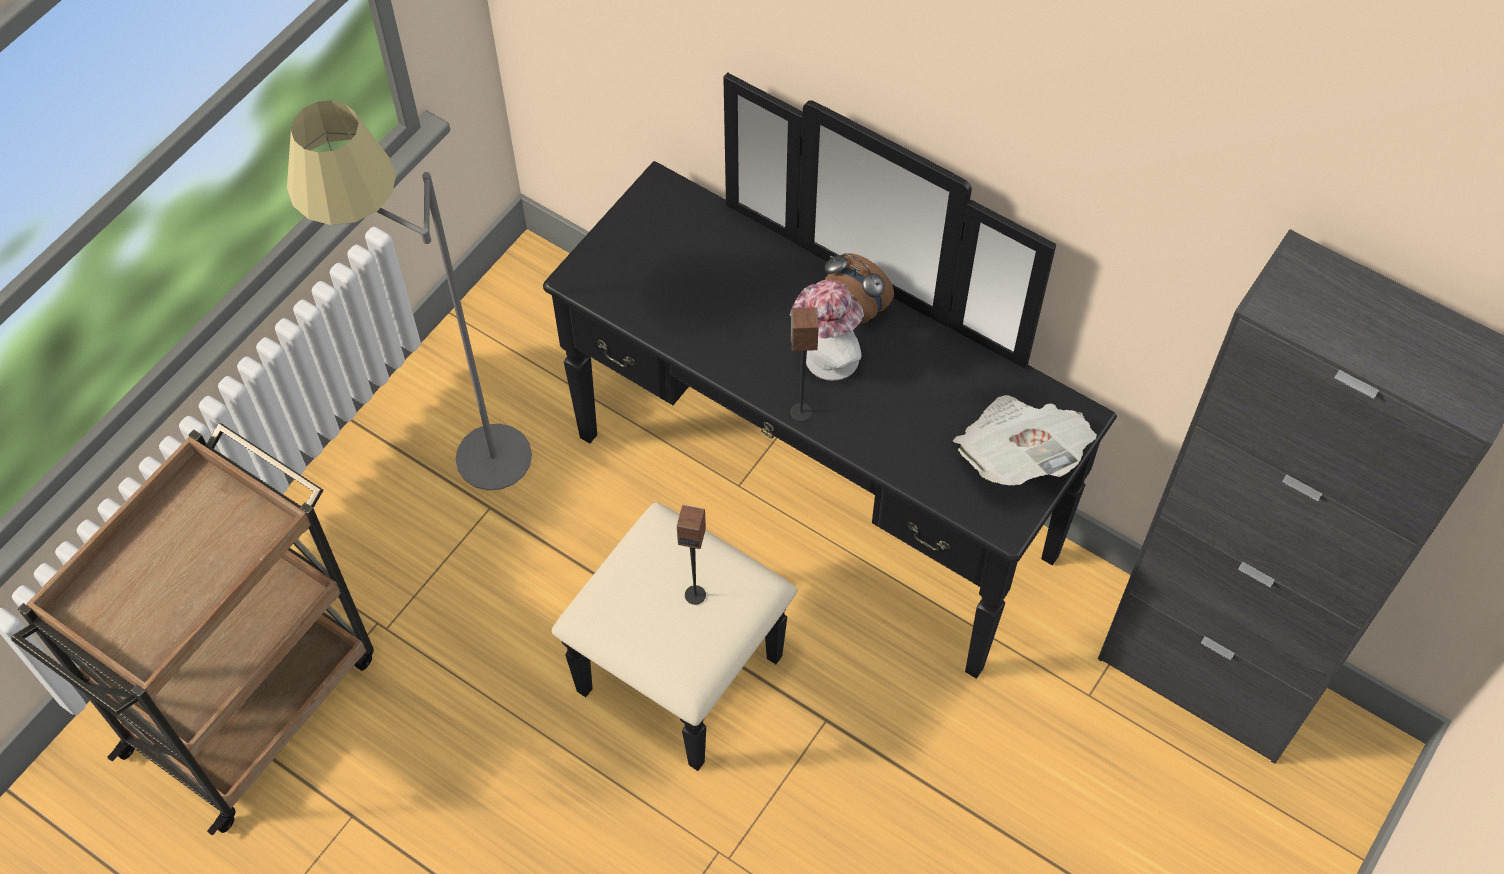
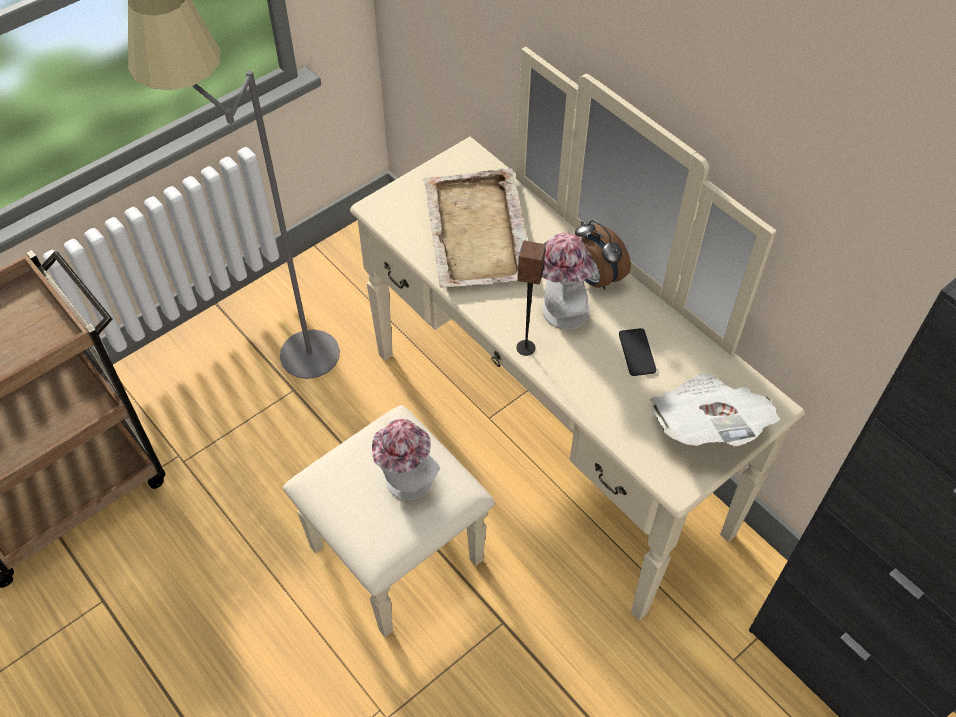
camera: 15 degrees right, 5 degrees down
black dresser [543,72,1117,771] -> beige dresser [283,47,805,637]
speaker [677,505,706,605] -> hat [372,419,440,500]
none -> beige tray [423,168,528,288]
none -> phone [619,328,656,376]

